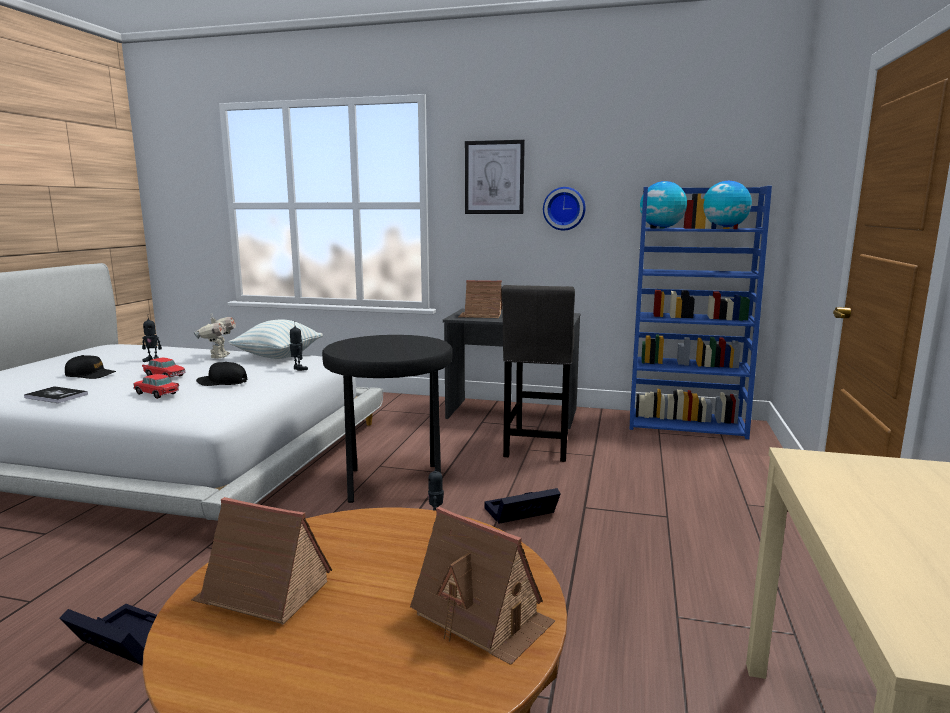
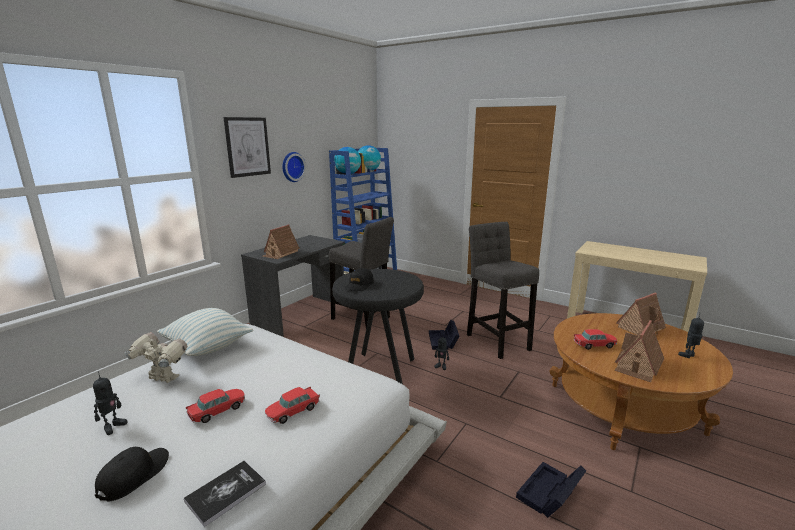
camera: 70 degrees left, 5 degrees up
black cap [196,362,248,386] -> black cap moved to [345,268,374,291]
toy robot [290,321,308,371] -> toy robot moved to [678,315,704,358]
none -> grey stool [467,222,539,359]
none -> toy car [574,329,617,350]

